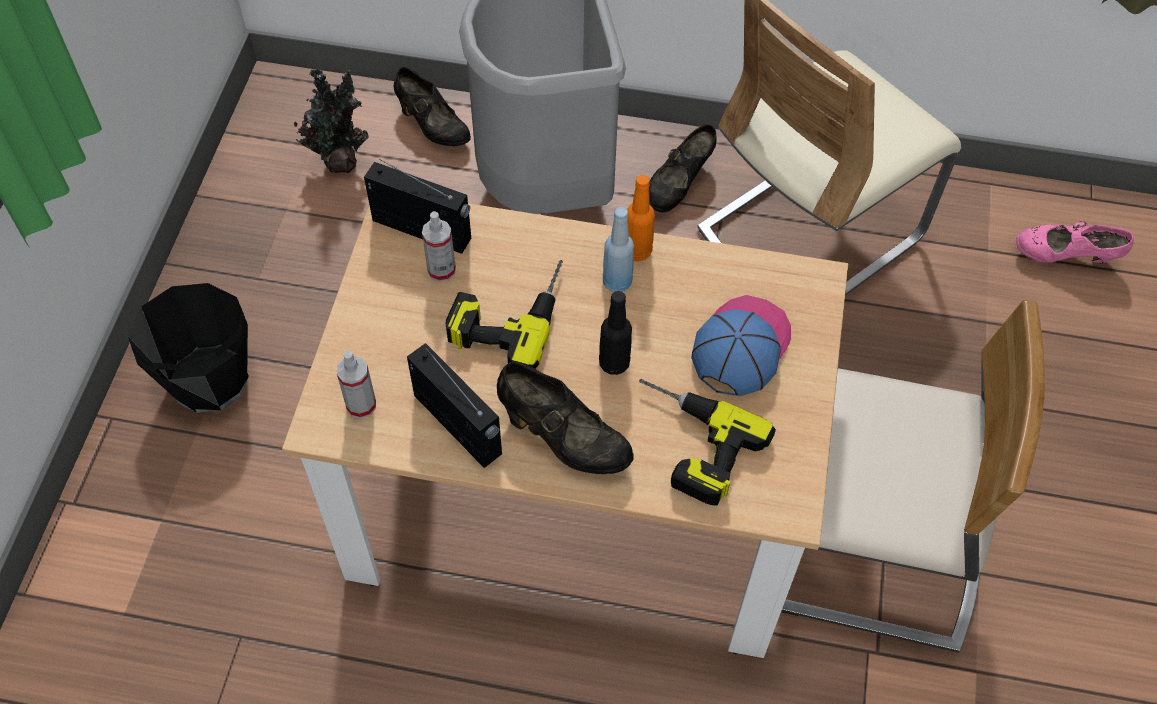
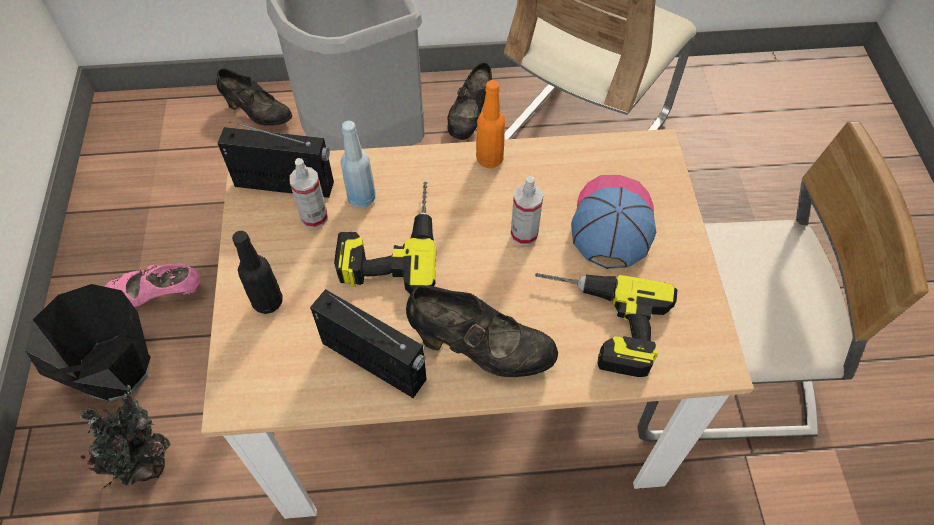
camera: 15 degrees left, 0 degrees up
potted plant [294,67,369,173] -> potted plant moved to [80,385,171,489]
spray bottle [337,351,376,419] -> spray bottle moved to [511,176,543,245]
black bottle [599,291,632,375] -> black bottle moved to [232,231,283,314]
blue bottle [603,207,634,292] -> blue bottle moved to [340,121,376,208]
pink shoe [1016,221,1134,263] -> pink shoe moved to [105,264,200,307]

